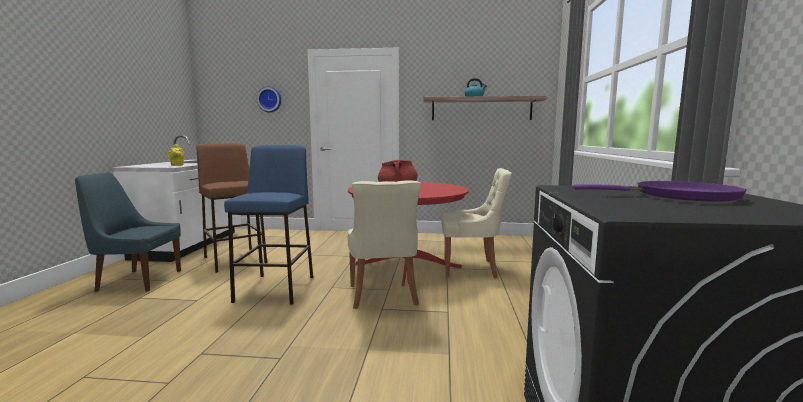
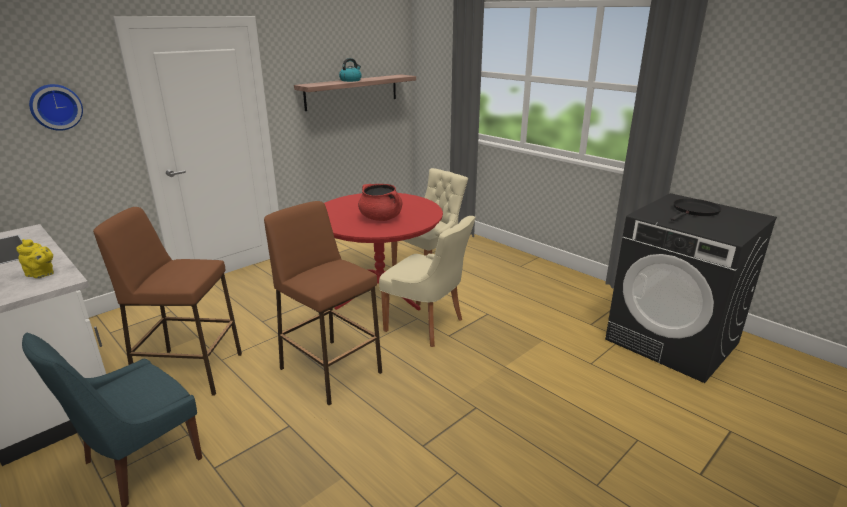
camera: 50 degrees left, 15 degrees up
blue stool [224,145,313,304] -> brown stool [264,201,382,405]
purple frying pan [573,181,747,202] -> black frying pan [670,198,722,221]

